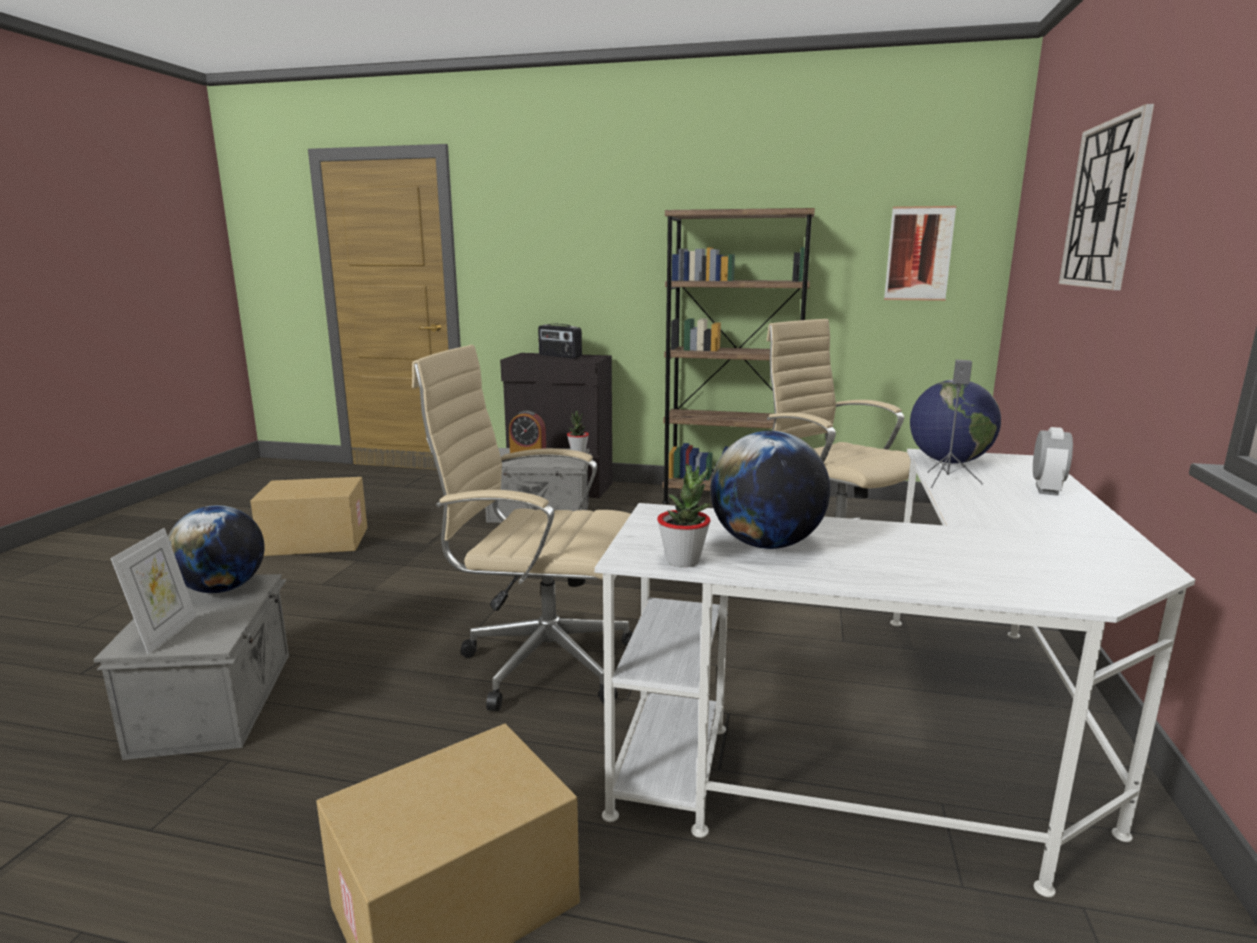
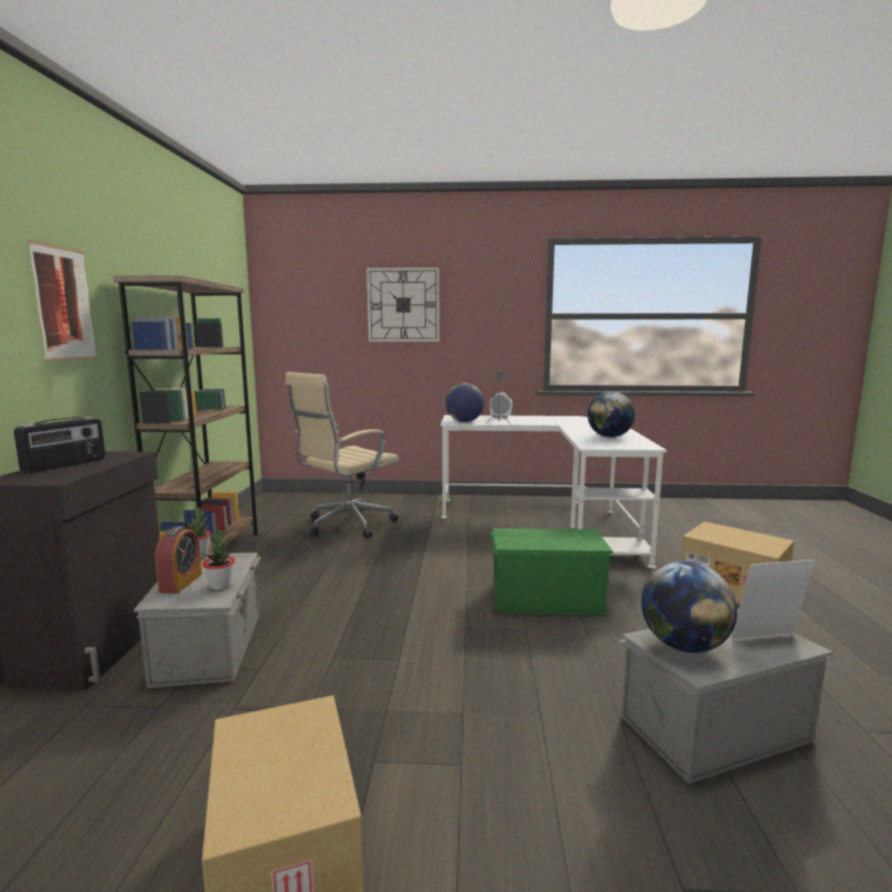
camera: 100 degrees left, 5 degrees down
beige office chair [412,345,633,711] -> green storage box [490,528,614,615]
potted plant [657,464,711,567] -> potted plant moved to [202,526,235,590]
picture [884,206,956,301] -> picture moved to [28,241,97,361]

